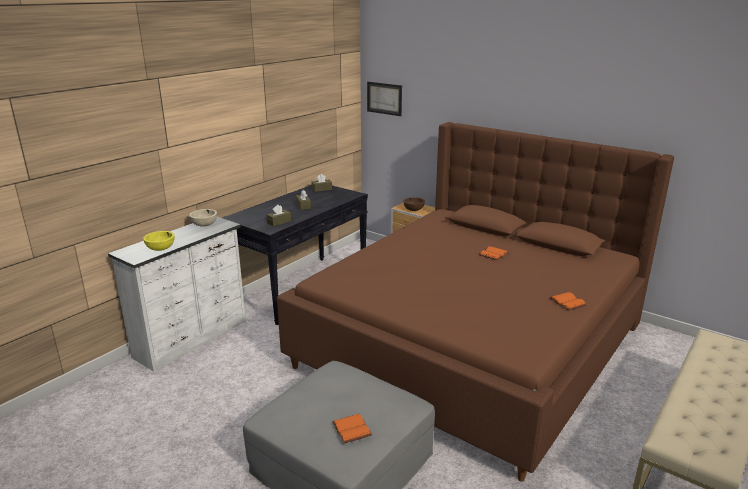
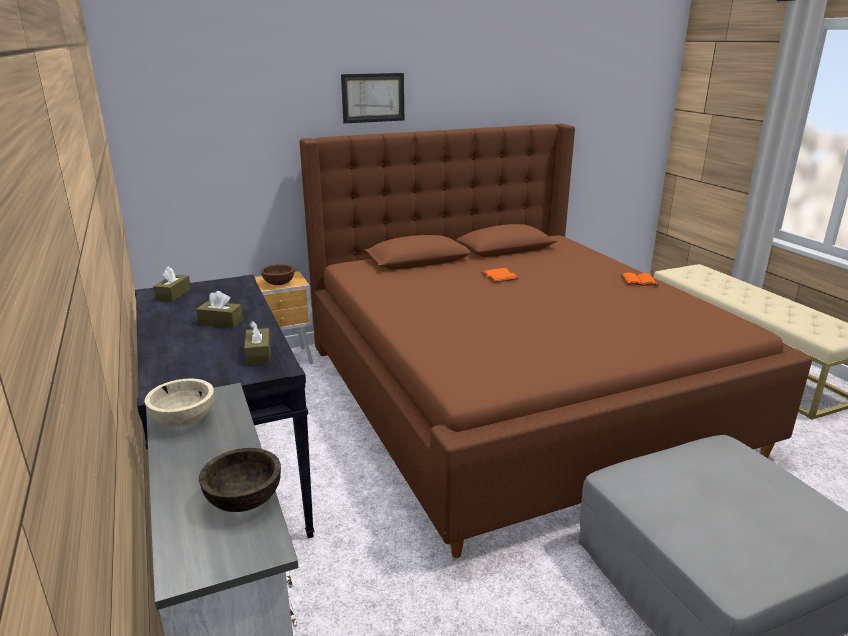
camera: 60 degrees left, 0 degrees up
yellow bowl [143,231,174,251] -> brown bowl [199,448,281,512]
orange book [332,414,372,443] -> none
picture [367,82,402,116] -> picture moved to [341,73,404,123]

